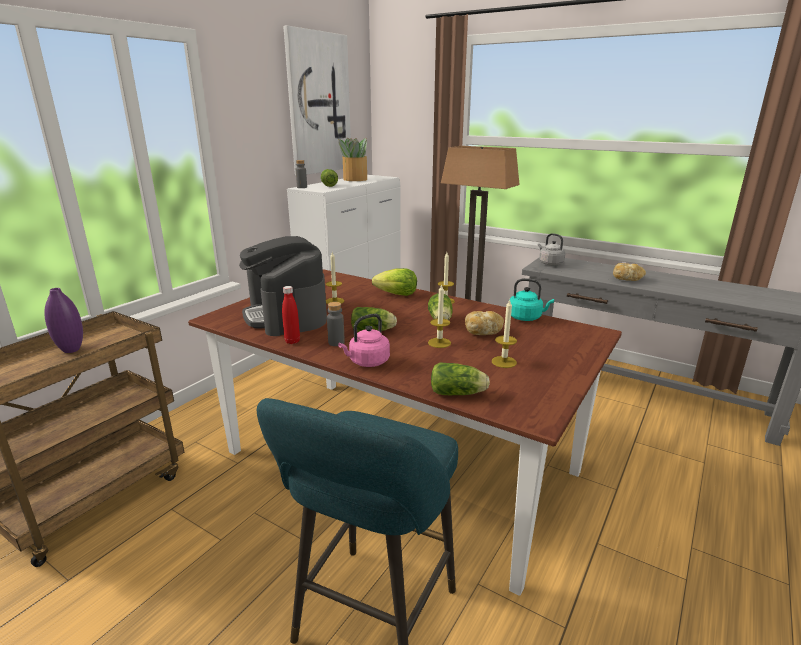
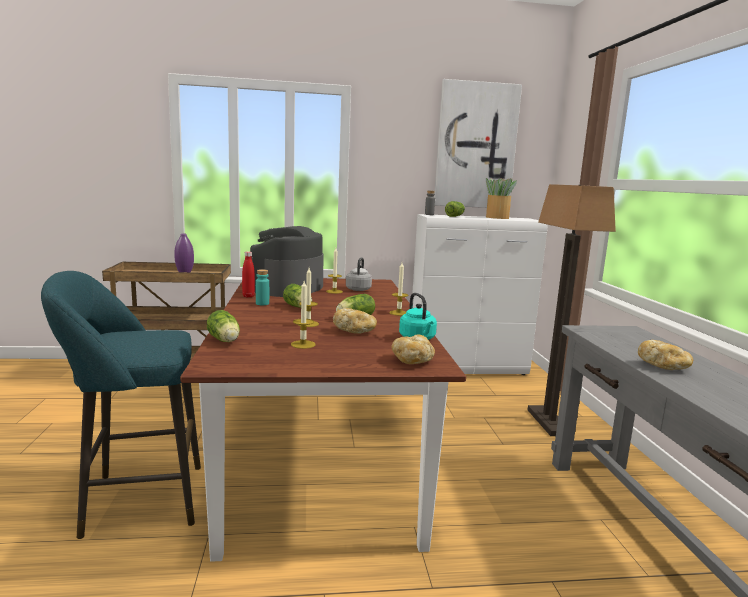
camera: 50 degrees right, 10 degrees down
grey bottle [327,302,345,346] -> turquoise bottle [256,269,269,305]
pink kettle [338,314,390,367] -> none
lettuce [372,268,417,296] -> none
grey kettle [538,233,565,266] -> grey kettle moved to [346,257,372,291]
none -> bread [391,335,435,364]

